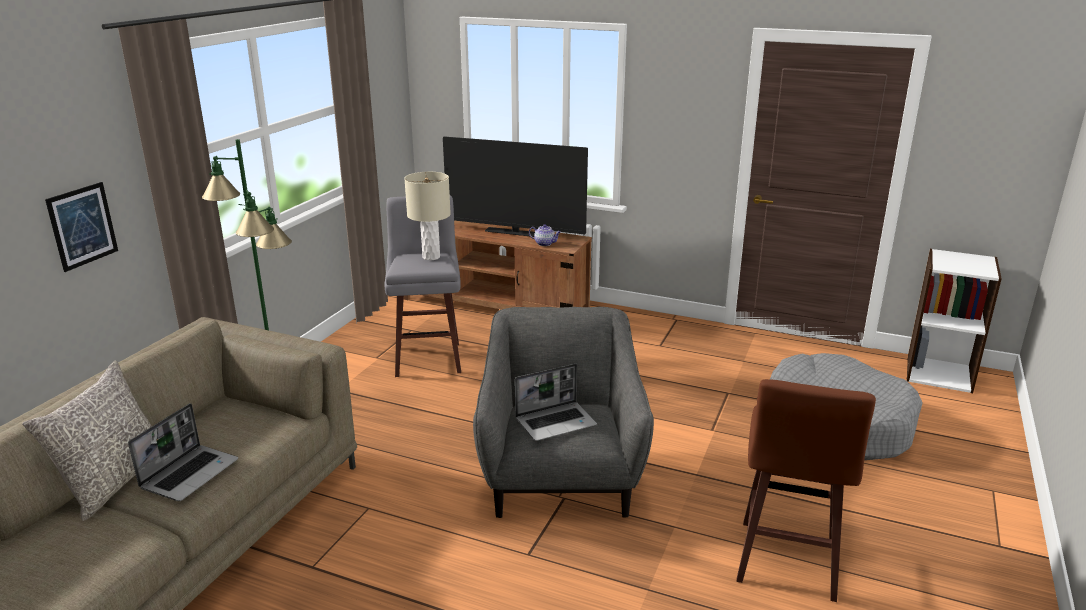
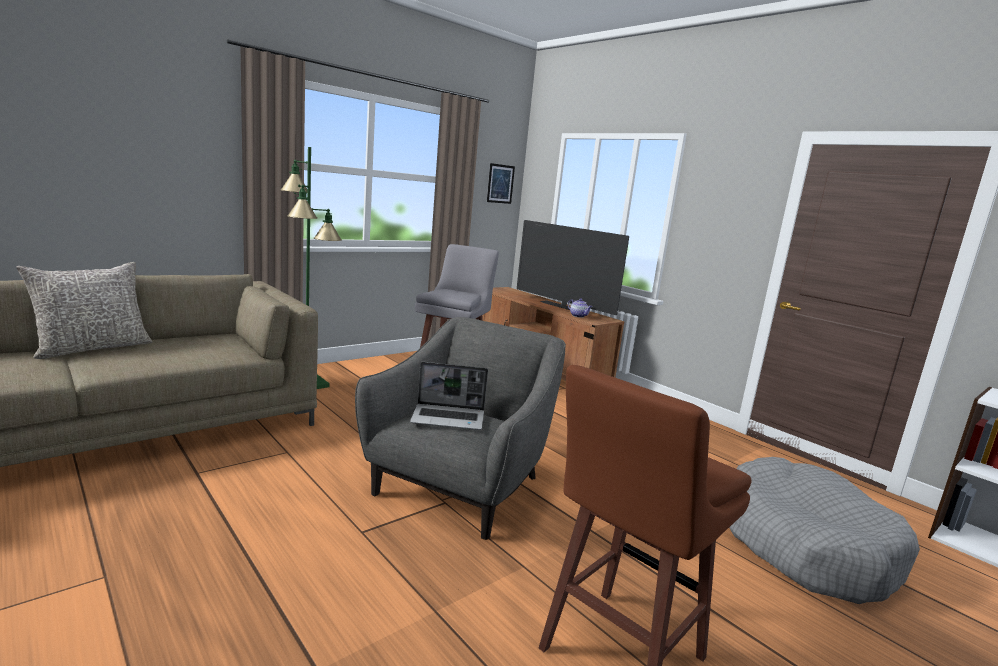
camera: 25 degrees right, 10 degrees down
picture [45,182,118,272] -> picture moved to [487,163,515,204]
laptop [128,403,238,501] -> none
beige table lamp [404,172,451,260] -> none

